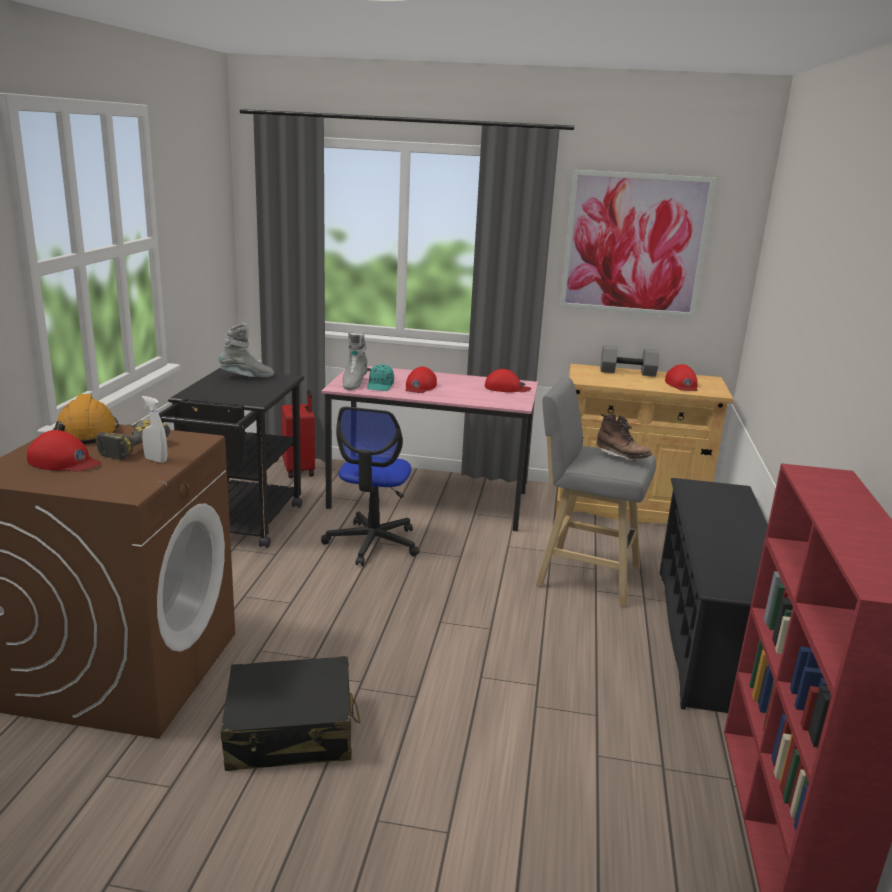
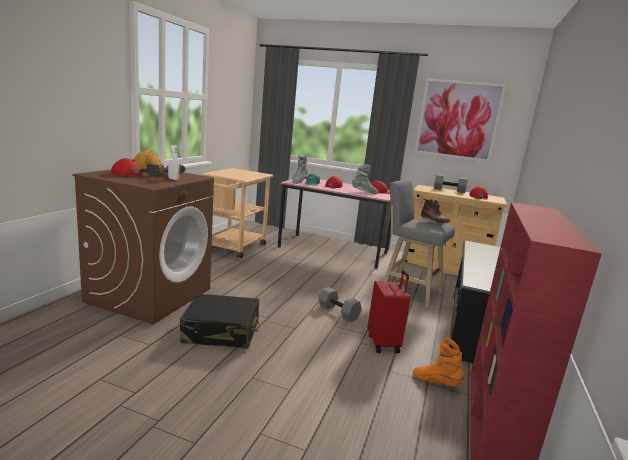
camera: 10 degrees right, 5 degrees down
black cart [158,368,304,548] -> beige cart [201,168,273,258]
grey boot [219,323,274,378] -> grey boot moved to [352,164,379,194]
red suitcase [281,390,315,478] -> red suitcase moved to [368,270,411,353]
office chair [321,406,420,566] -> none
none -> grey dumbbell [318,287,362,322]
none -> orange boot [413,337,464,387]

